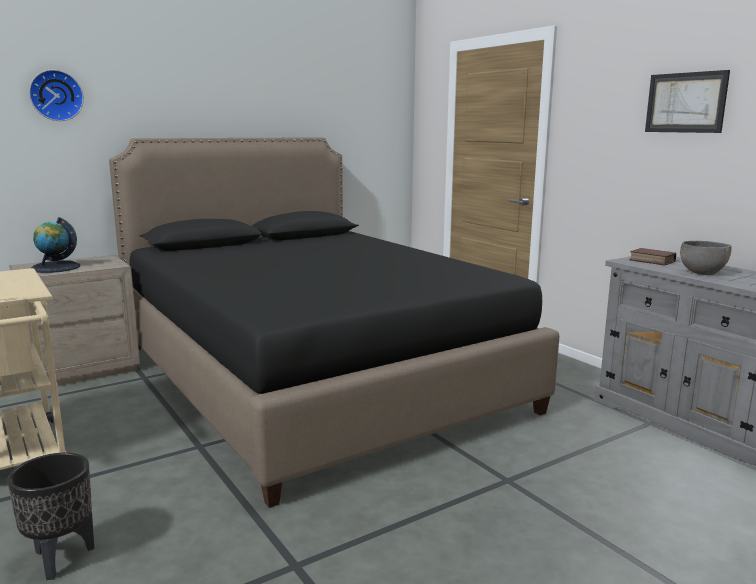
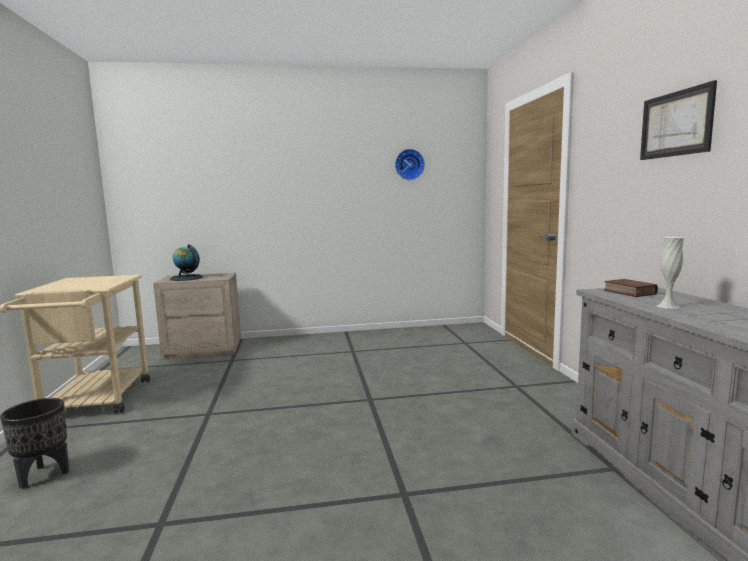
camera: 25 degrees right, 5 degrees down
wall clock [29,70,84,121] -> wall clock moved to [395,149,425,180]
black bed [109,137,560,508] -> none
grey bowl [680,241,732,275] -> white vase [657,237,684,309]

